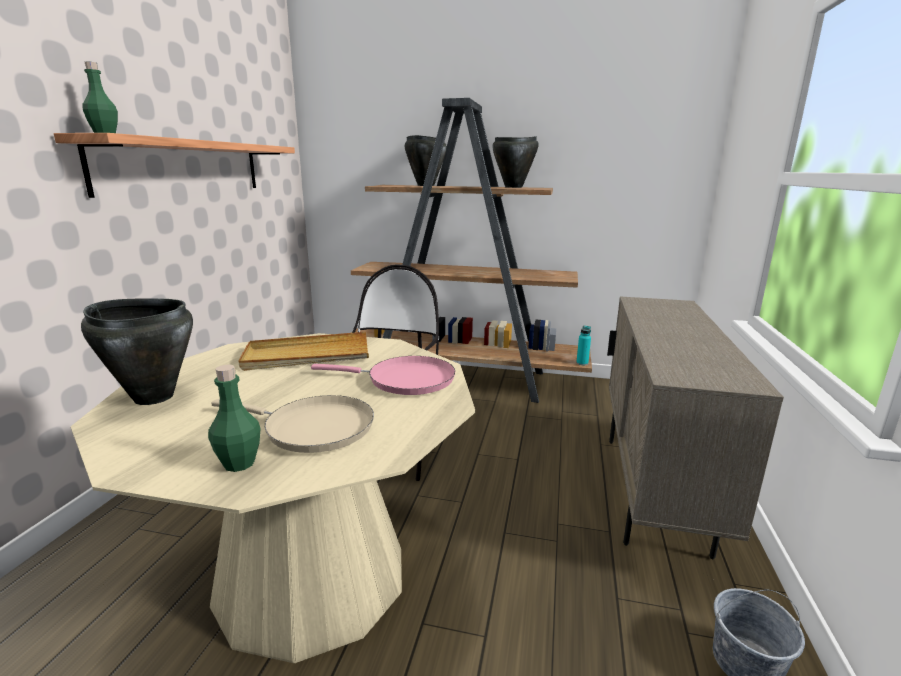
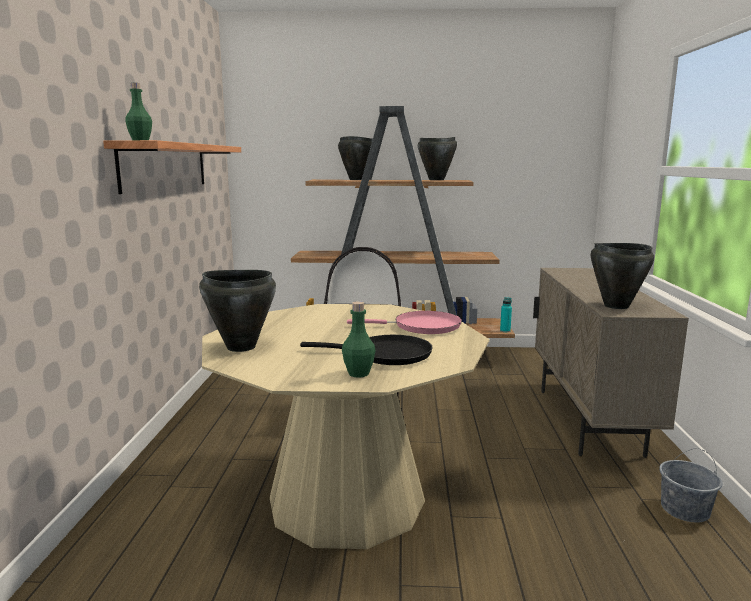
camera: 10 degrees left, 5 degrees down
beige frying pan [211,395,374,453] -> black frying pan [300,335,433,365]
beige tray [239,332,369,371] -> none
none -> black cooking pot [591,243,654,309]

